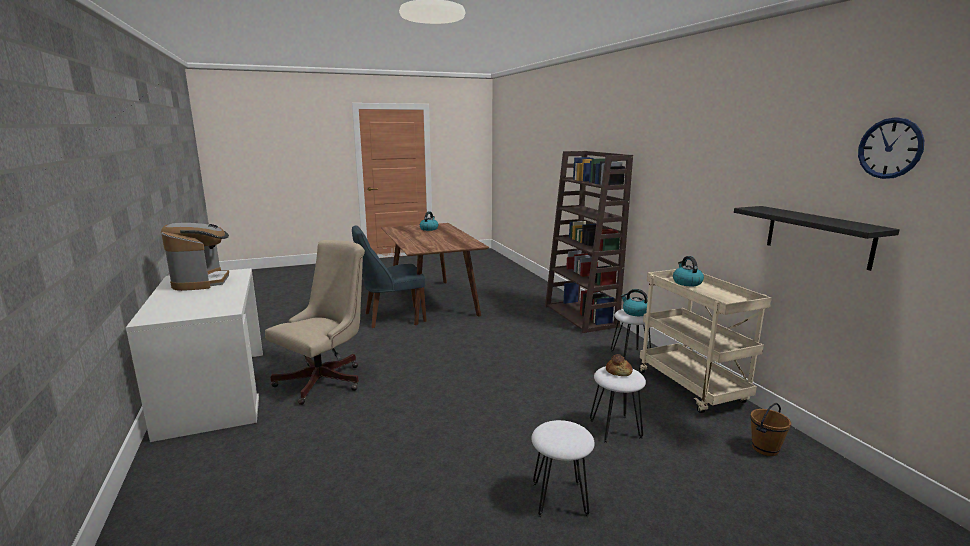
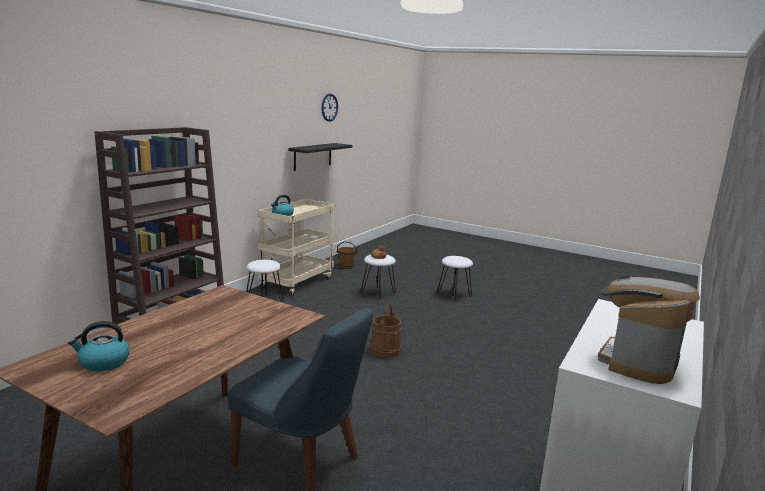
camera: 130 degrees left, 0 degrees up
beige office chair [265,240,365,405] -> none
kettle [621,289,648,316] -> none
none -> brown bucket [370,303,401,358]

